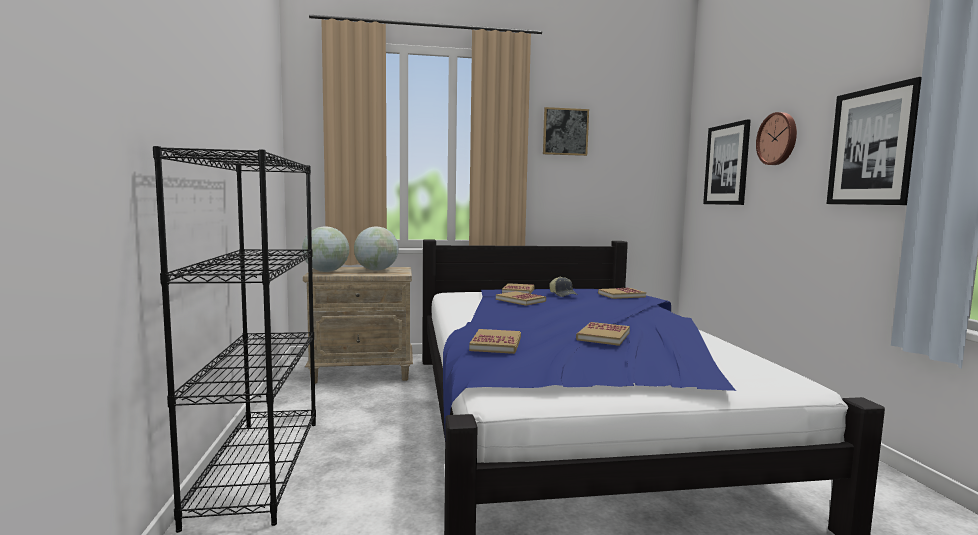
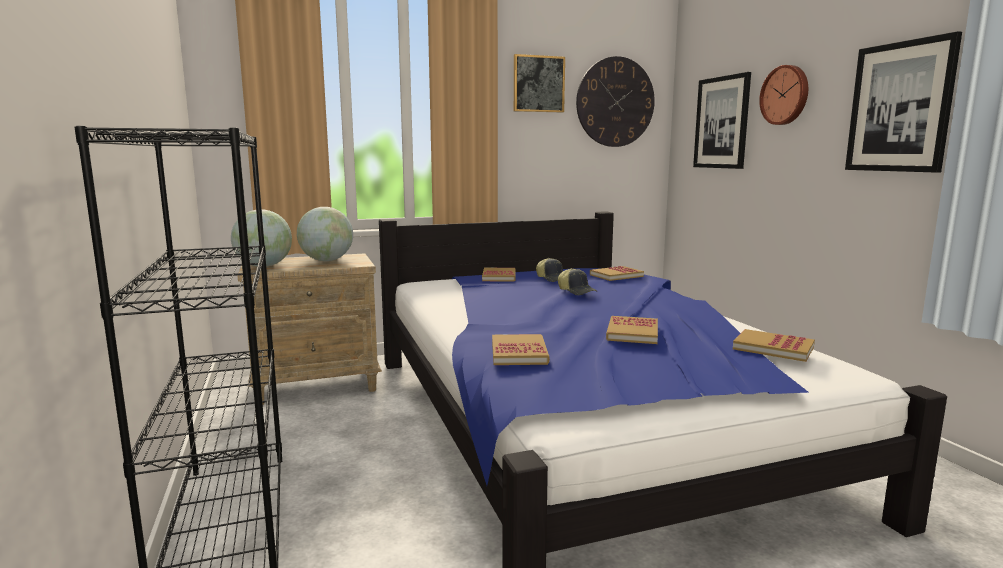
camera: 10 degrees left, 5 degrees up
book [496,291,546,306] -> book moved to [733,329,815,362]
none -> cap [558,268,597,295]
none -> wall clock [576,56,655,147]

